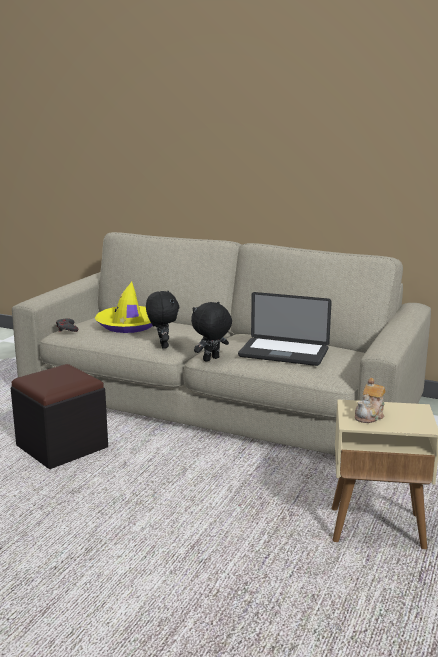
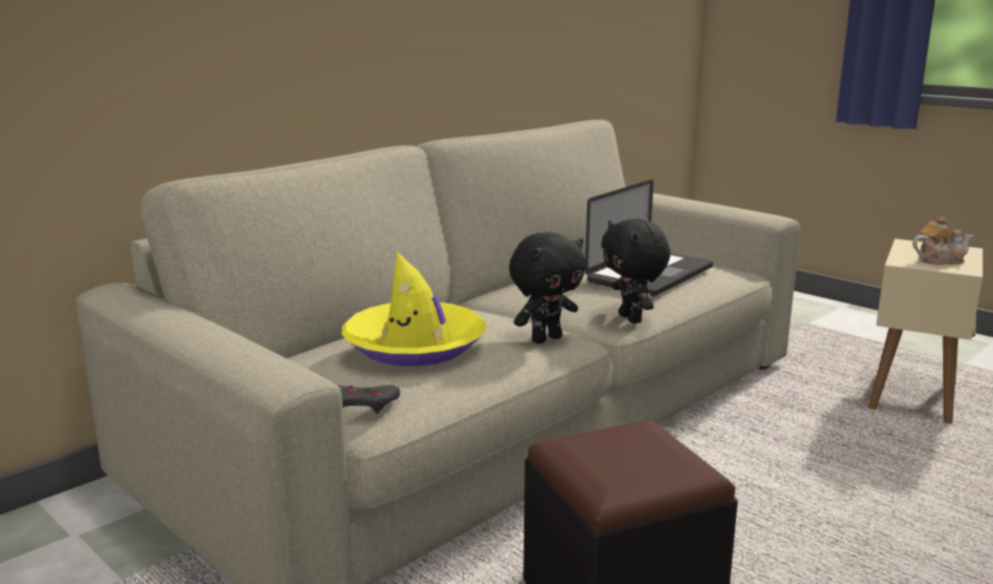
camera: 70 degrees left, 0 degrees up
black plush toy [146,291,179,349] -> black plush toy turned 135 degrees clockwise [509,232,586,344]
teapot [355,378,386,423] -> teapot turned 60 degrees counterclockwise [913,217,974,265]

